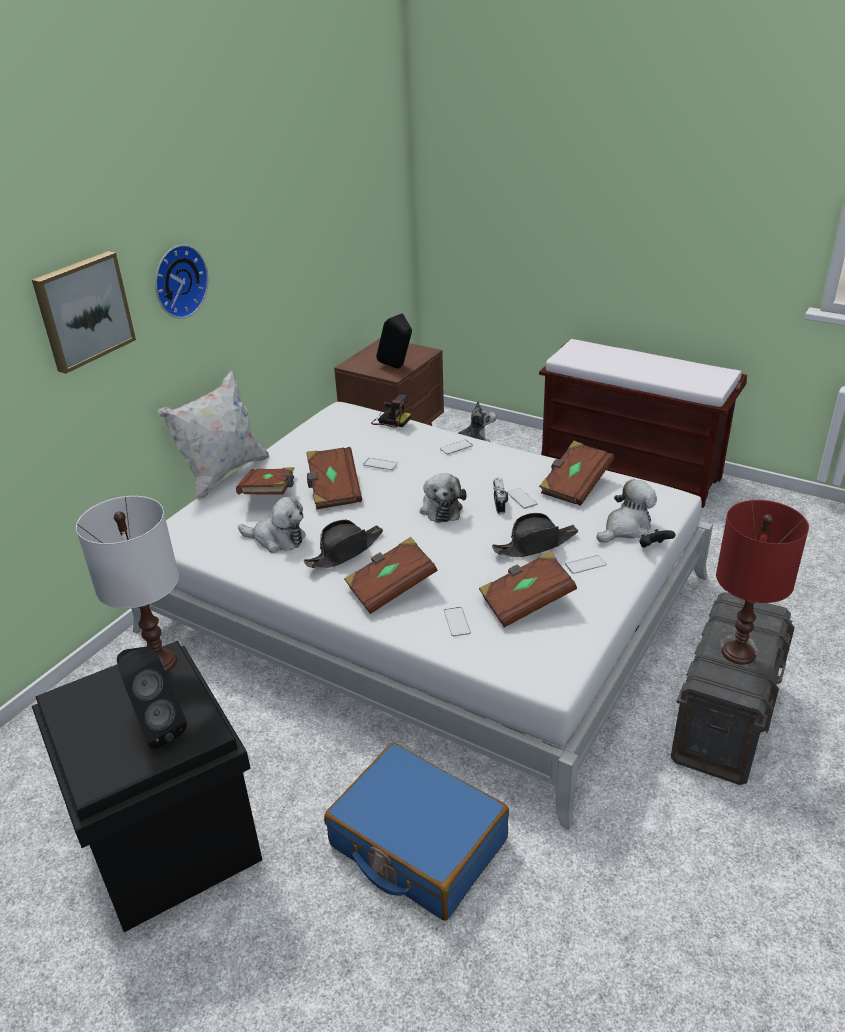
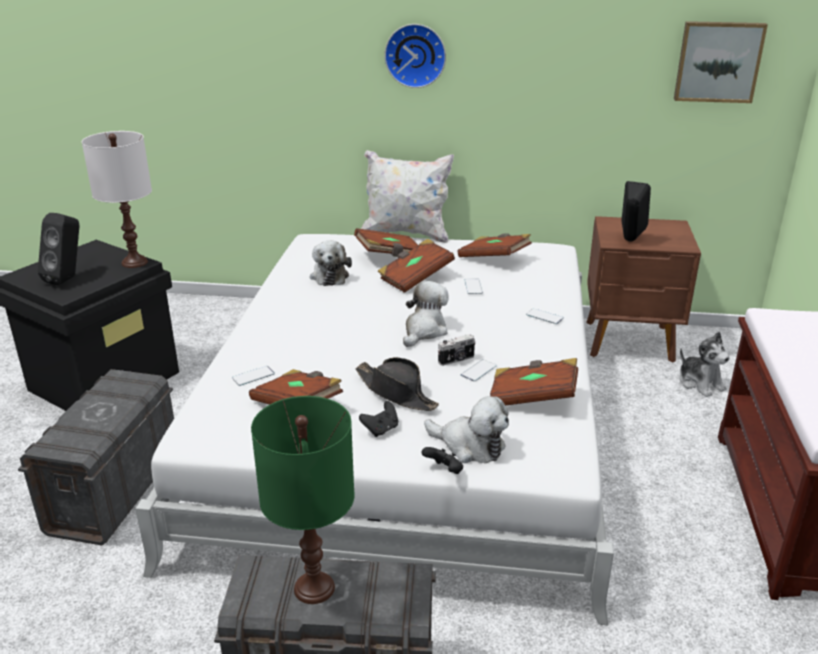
camera: 65 degrees right, 5 degrees down
picture [32,251,136,374] -> picture moved to [674,21,768,103]
black hat [304,520,383,568] -> none
blue suitcase [324,743,509,921] -> grey storage box [18,369,174,546]
brown book [344,537,438,614] -> brown book moved to [457,233,532,257]
camera [371,394,411,427] -> none
plush toy [420,473,466,523] -> plush toy turned 150 degrees clockwise [403,281,449,347]
phone [565,555,607,574] -> black game controller [359,401,398,437]
red table lamp [716,500,809,665] -> green table lamp [251,396,355,604]

